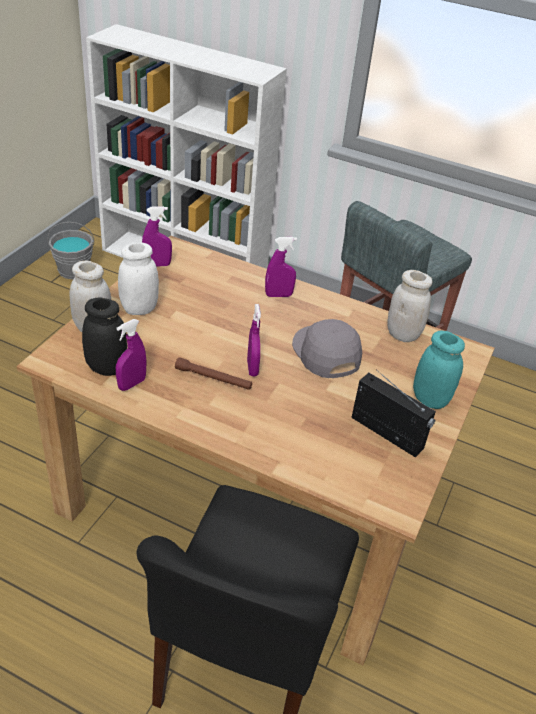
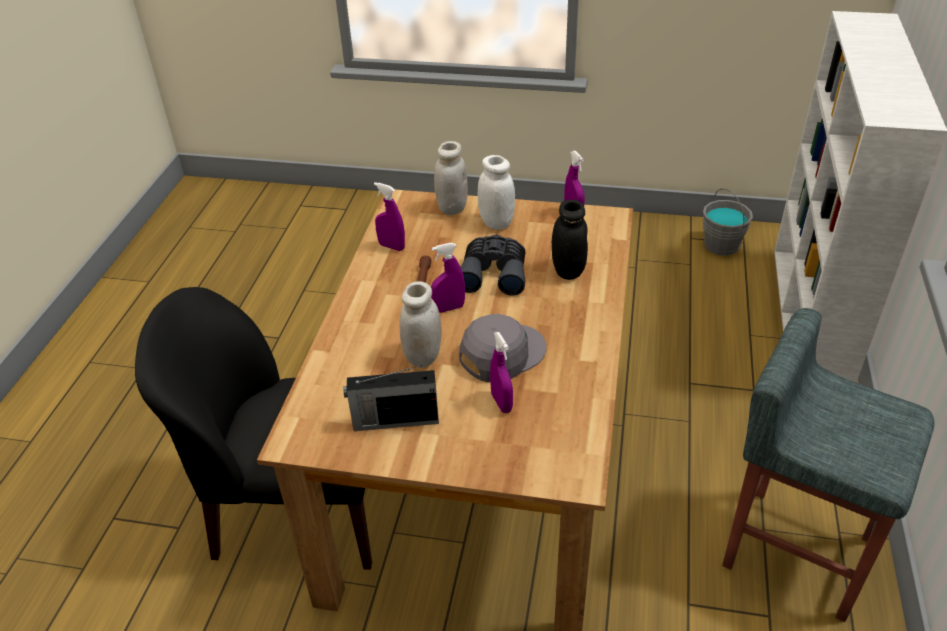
camera: 80 degrees right, 0 degrees up
black jar [82,297,127,376] -> black jar moved to [552,200,588,280]
purple spray bottle [265,237,297,297] -> purple spray bottle moved to [490,332,513,413]
radio [351,371,436,457] -> radio turned 60 degrees clockwise [343,365,439,431]
white jar [387,270,432,342] -> white jar moved to [400,281,442,368]
turquoise jar [413,331,465,409] -> none
none -> grey binoculars [461,235,526,296]

